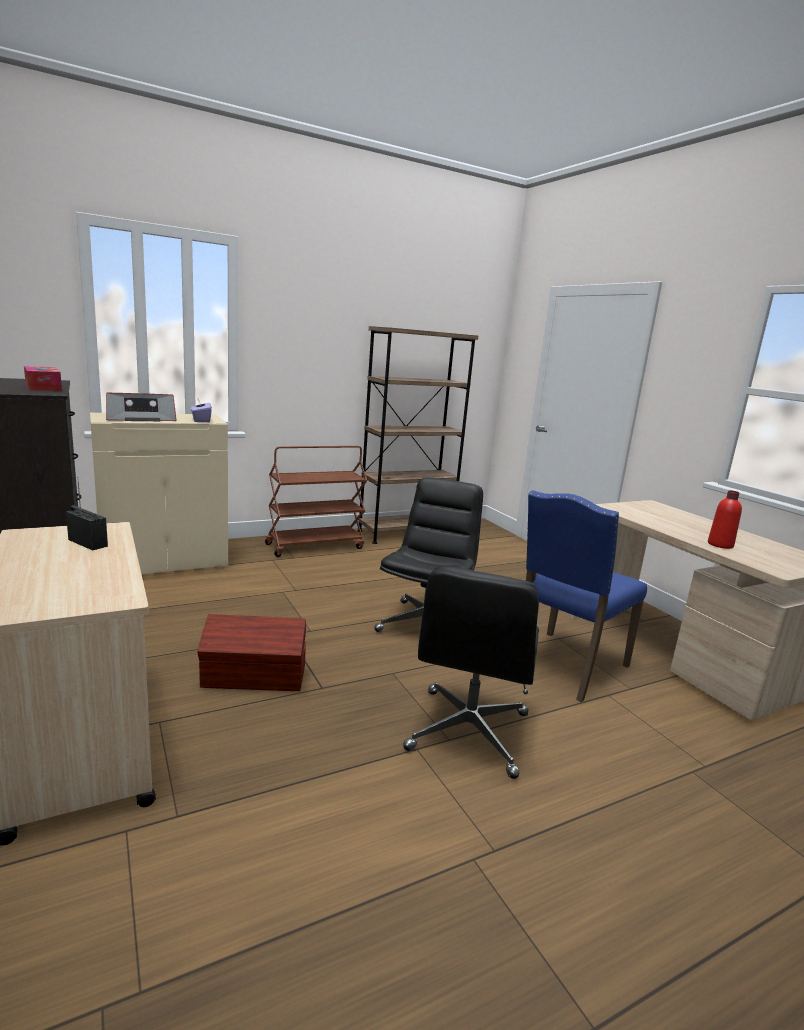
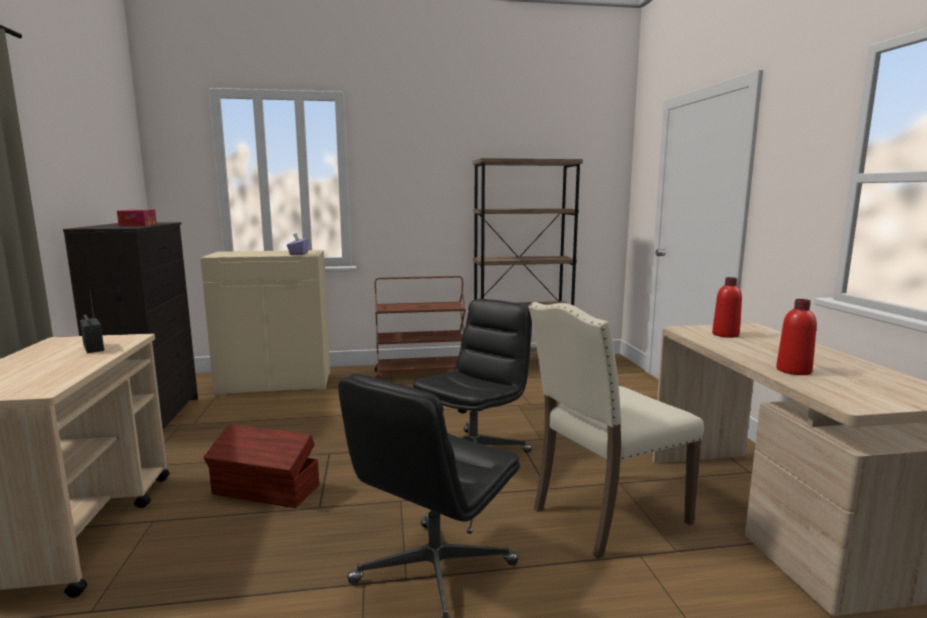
camera: 20 degrees right, 5 degrees down
radio [106,393,177,421] -> none
blue chair [526,490,647,702] -> beige chair [528,302,704,559]
none -> red bottle [712,277,742,338]

